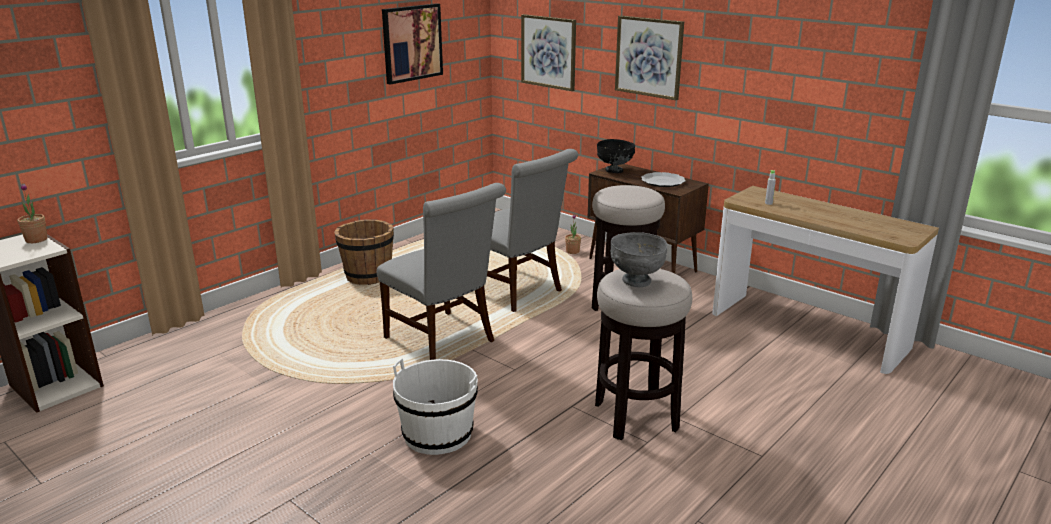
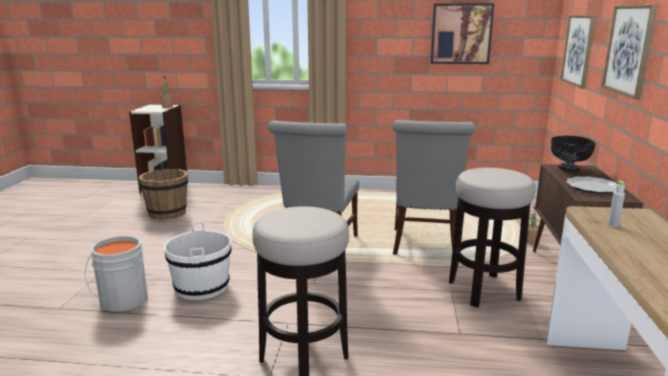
camera: 55 degrees right, 5 degrees down
brown bucket [334,219,394,285] -> brown bucket moved to [138,169,188,219]
grey bowl [610,232,667,287] -> none
none -> grey bucket [85,236,148,312]

